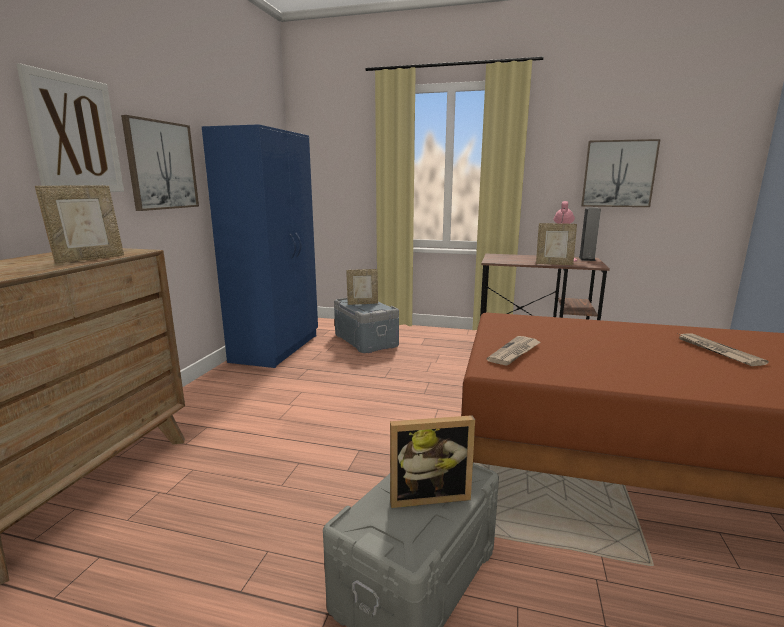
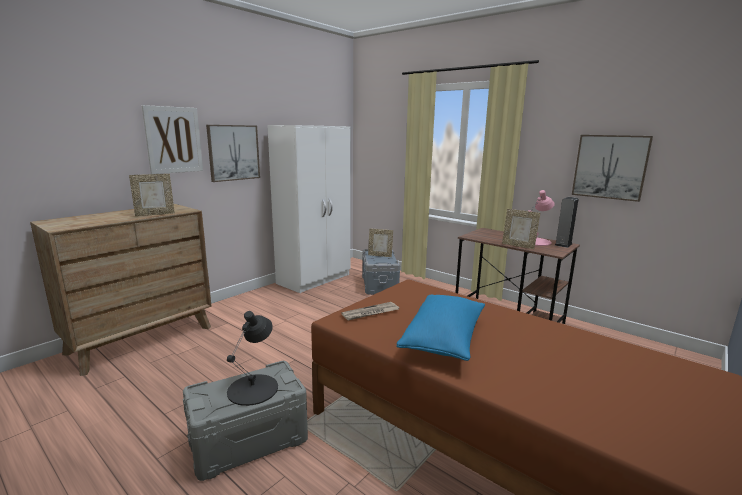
camera: 25 degrees right, 0 degrees up
blue wardrobe [202,124,318,368] -> white wardrobe [267,125,351,293]
picture frame [390,415,475,508] -> black table lamp [227,311,278,406]
newspaper [678,333,769,366] -> none
none -> blue pillow [396,295,485,361]

